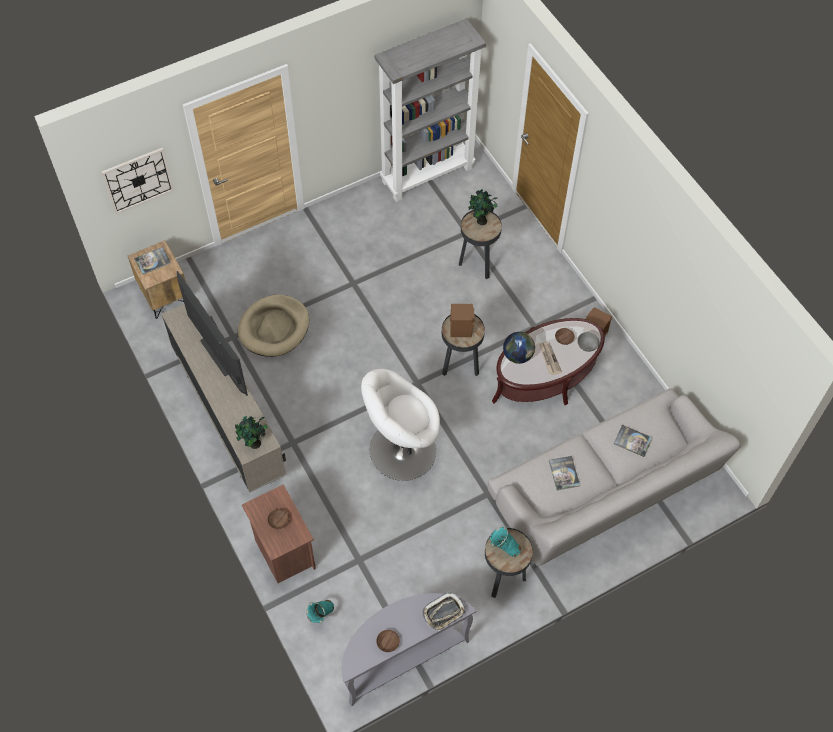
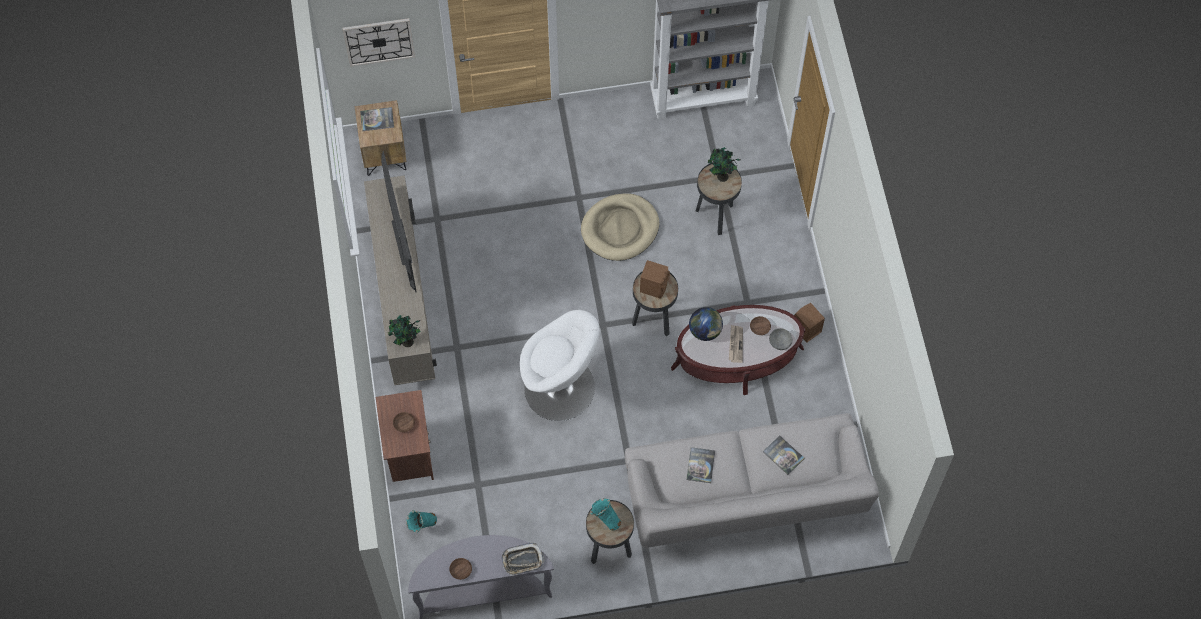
camera: 20 degrees right, 5 degrees up
beige dog bed [238,295,309,357] -> beige dog bed moved to [581,193,659,261]
white armchair [361,369,440,481] -> white armchair turned 150 degrees counterclockwise [520,310,600,421]

